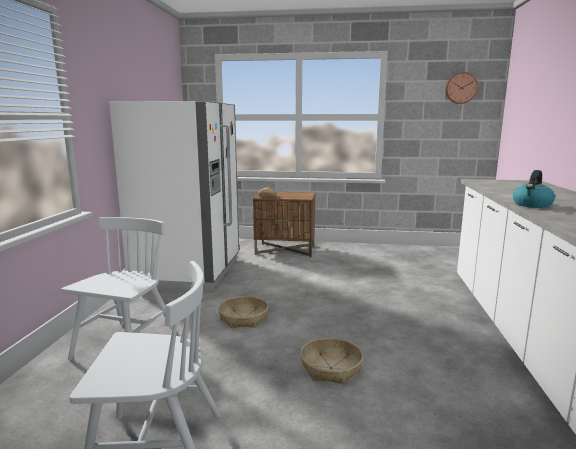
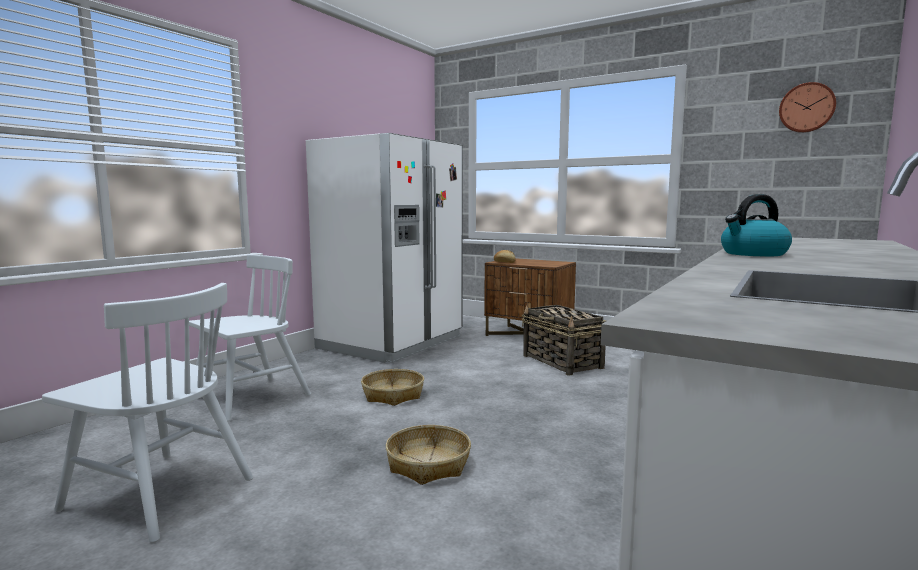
camera: 25 degrees right, 5 degrees down
none -> basket [522,304,606,375]

